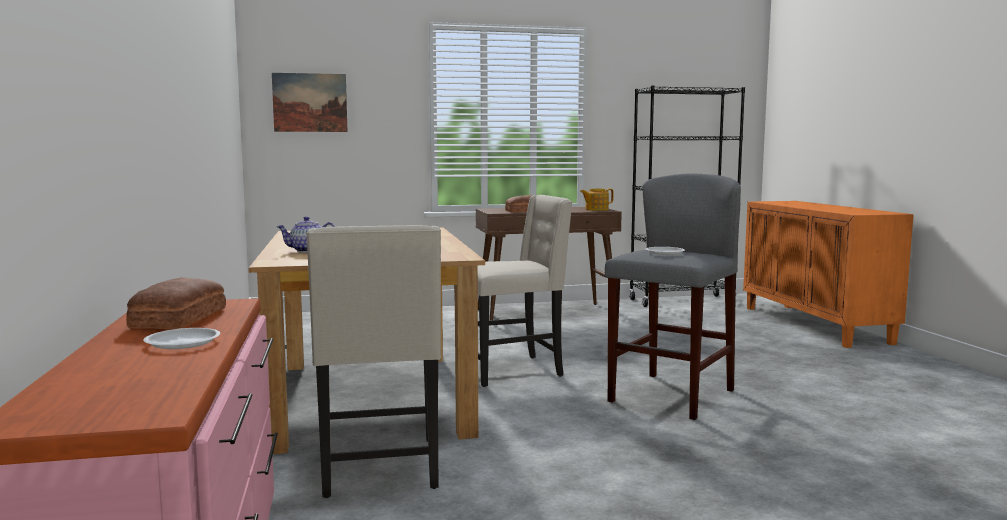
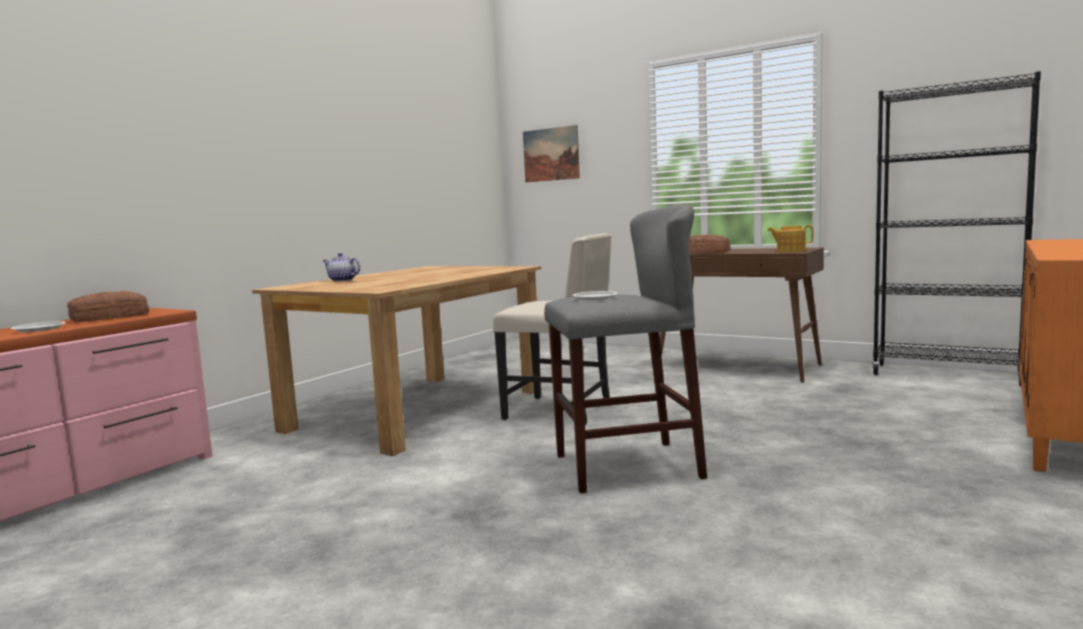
camera: 45 degrees right, 0 degrees up
beige chair [306,225,441,498] -> none

